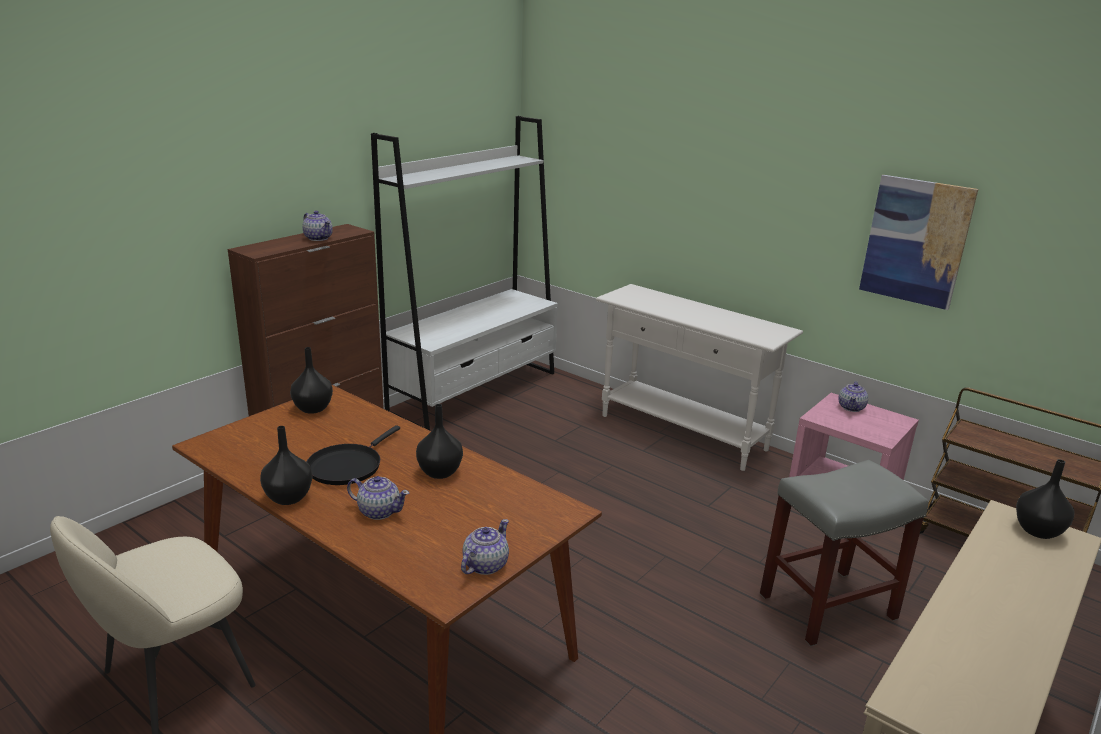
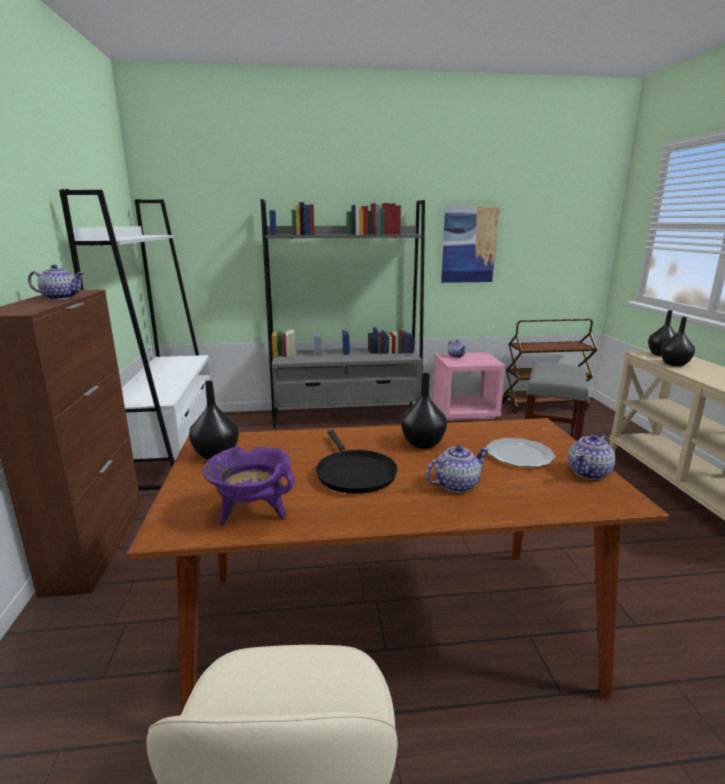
camera: 45 degrees left, 5 degrees down
black vase [260,426,312,505] -> black vase moved to [660,317,695,366]
teapot [461,519,509,575] -> teapot turned 120 degrees counterclockwise [568,434,616,480]
white console table [596,284,803,471] -> grey bookcase [261,199,425,429]
none -> purple cooking pot [203,446,295,525]
none -> plate [486,438,555,467]

